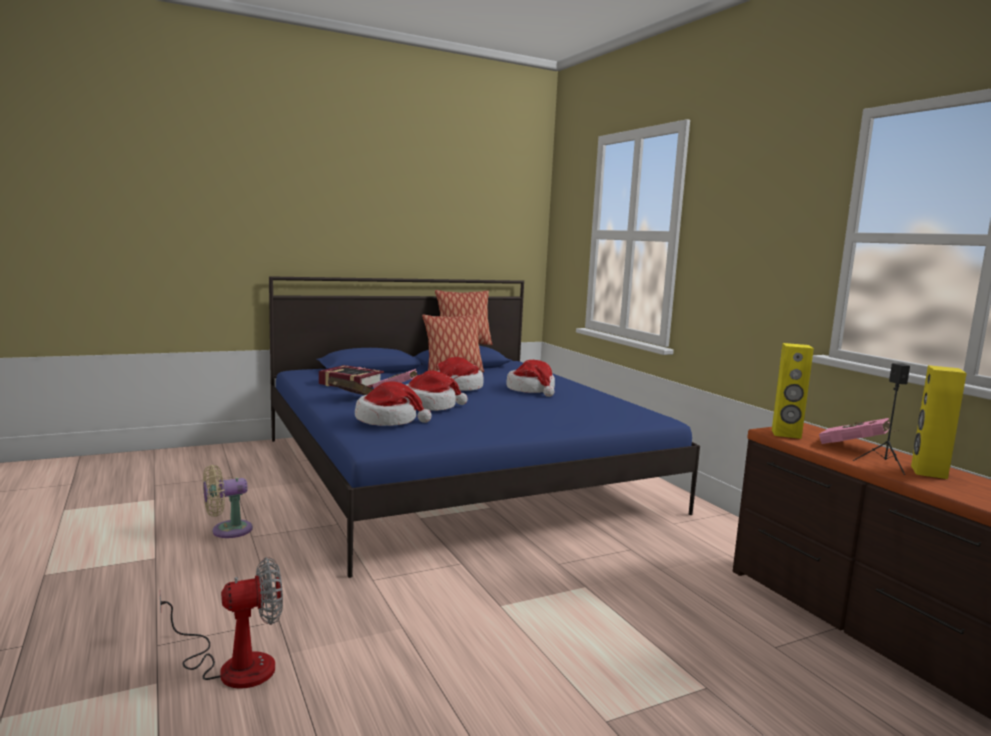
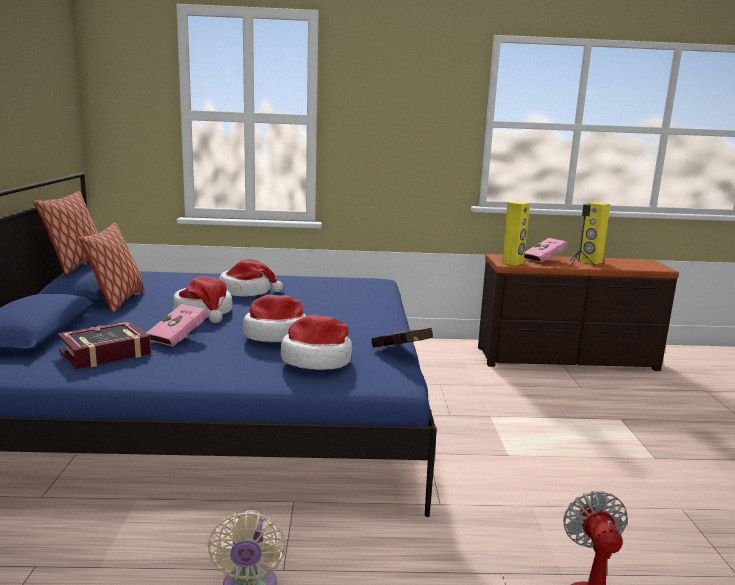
camera: 65 degrees left, 5 degrees up
red book [328,376,373,395] -> red book moved to [371,328,434,348]

